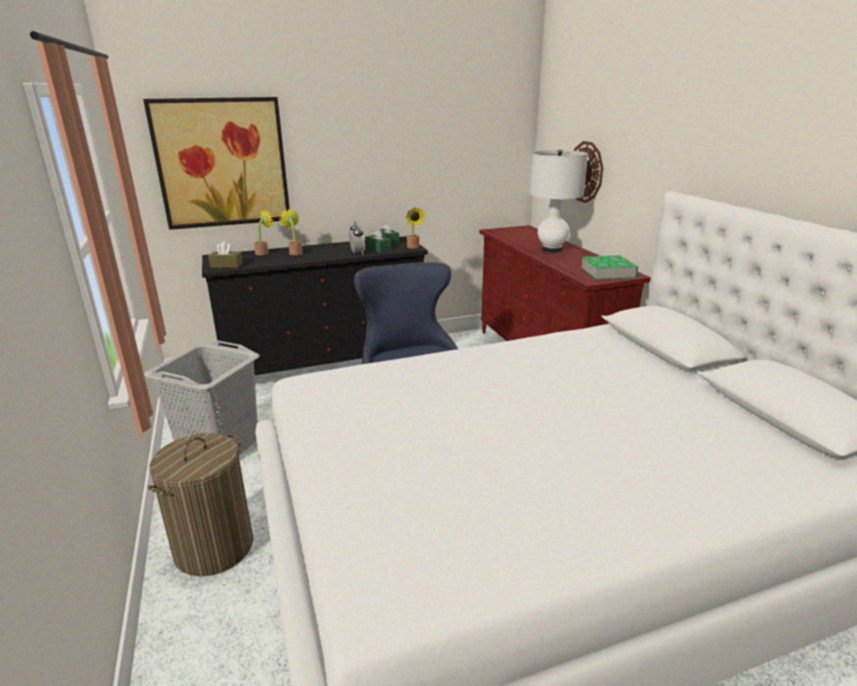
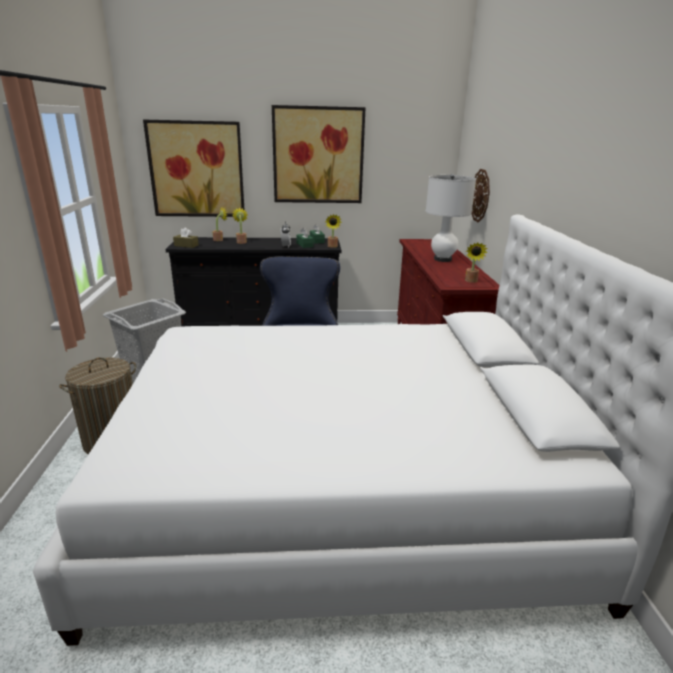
camera: 15 degrees right, 0 degrees up
book [581,255,638,279] -> potted plant [465,242,488,283]
none -> picture [272,105,365,203]

